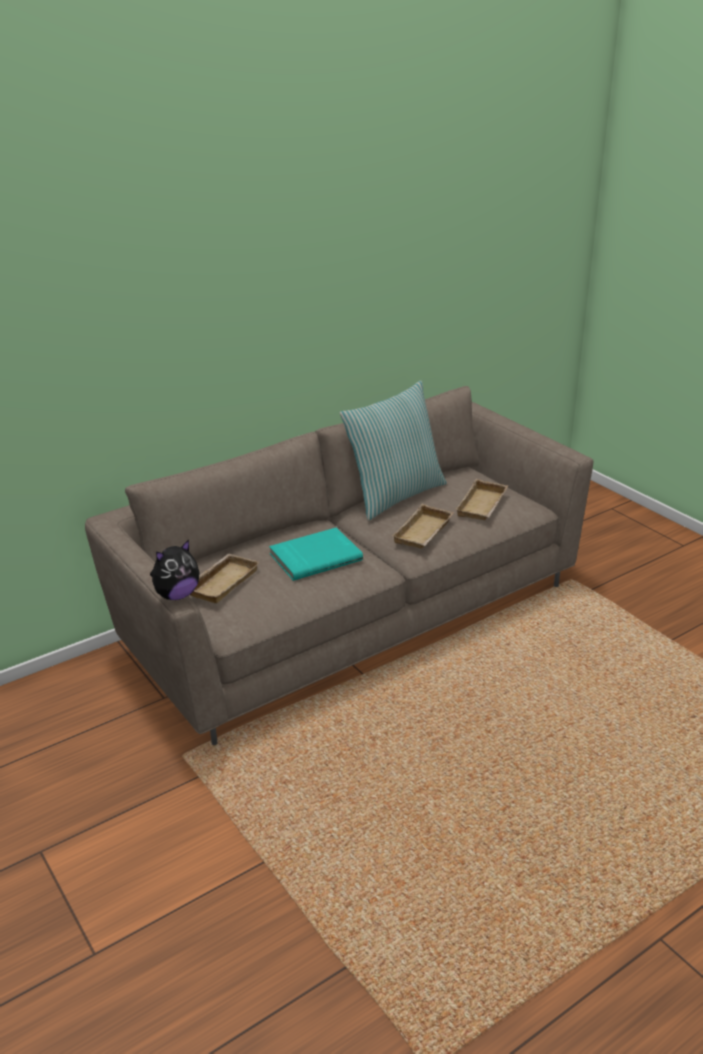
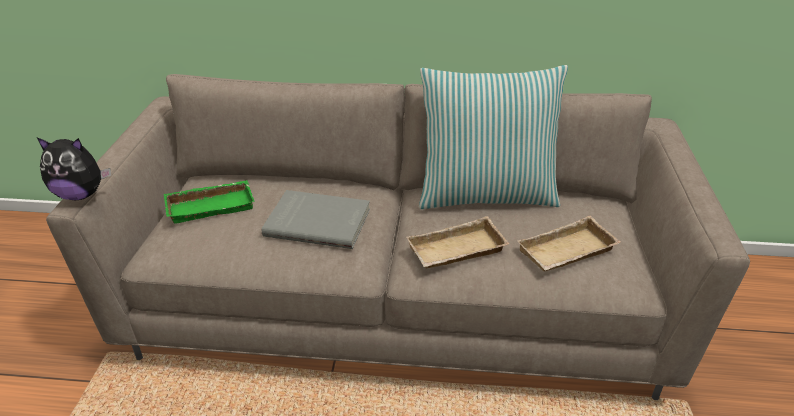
camera: 40 degrees right, 5 degrees up
beige tray [190,553,259,603] -> green tray [164,180,255,224]
turquoise book [269,527,363,581] -> grey book [262,190,370,249]

